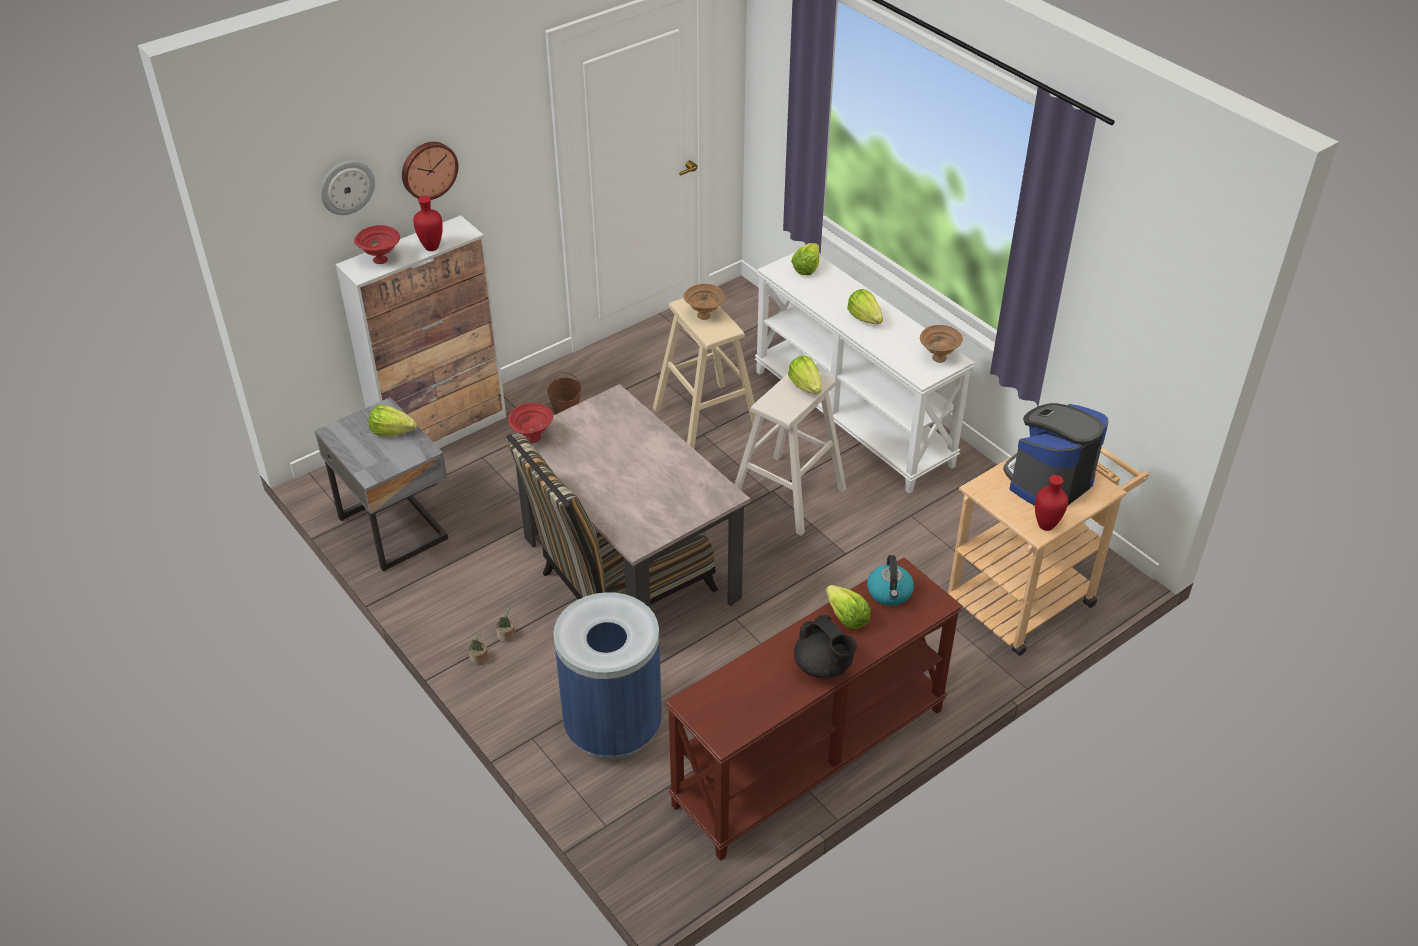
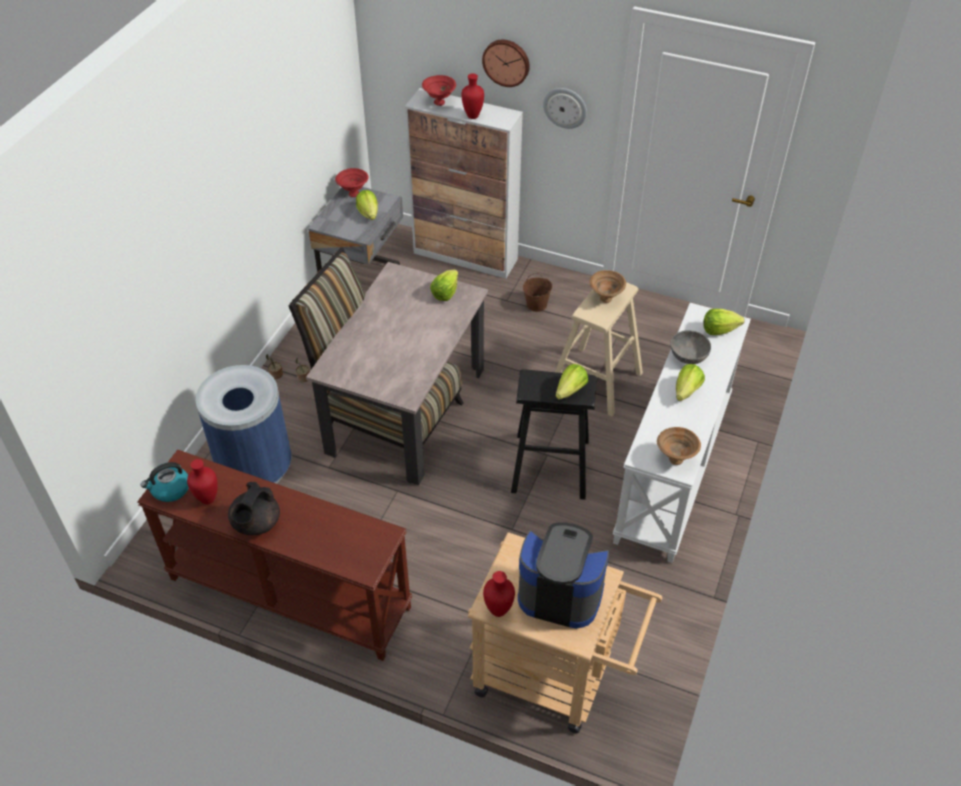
camera: 60 degrees right, 5 degrees up
wall clock [321,161,375,215] -> wall clock moved to [543,88,587,129]
red bowl [508,403,553,443] -> red bowl moved to [335,168,369,197]
beige stool [734,373,847,535] -> black stool [511,370,596,500]
lettuce [826,585,870,629] -> lettuce moved to [430,269,458,301]
kettle [867,555,914,606] -> kettle moved to [141,462,189,502]
none -> red vase [187,459,218,504]
none -> grey bowl [670,330,711,364]

